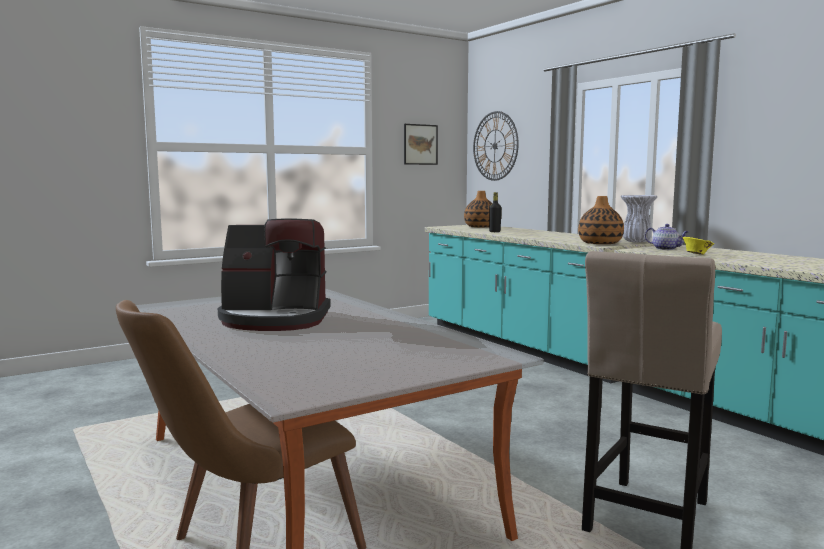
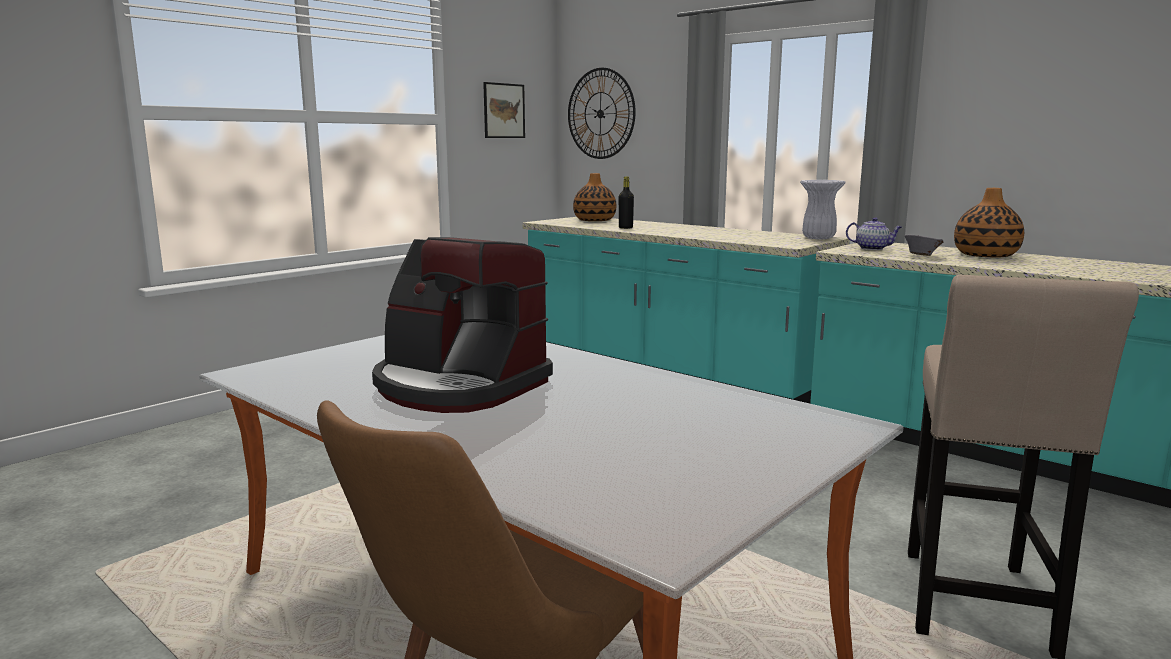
camera: 15 degrees left, 5 degrees up
coffee machine [218,219,331,331] -> coffee machine turned 45 degrees clockwise [372,237,553,413]
vase [578,196,624,244] -> vase moved to [954,188,1024,257]
yellow bowl [683,237,714,255] -> grey bowl [905,235,944,256]

